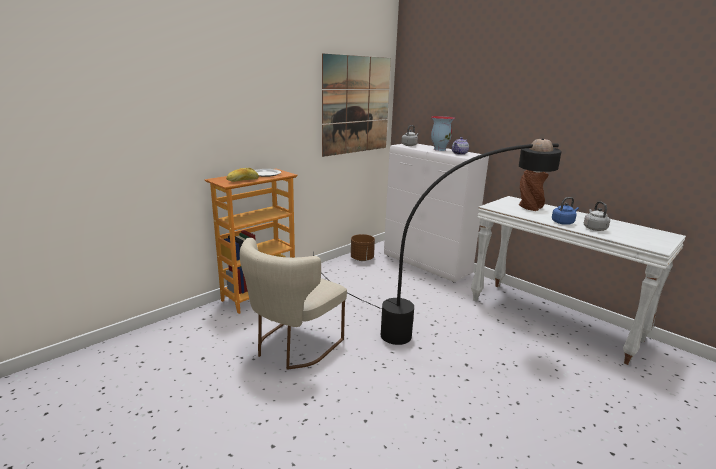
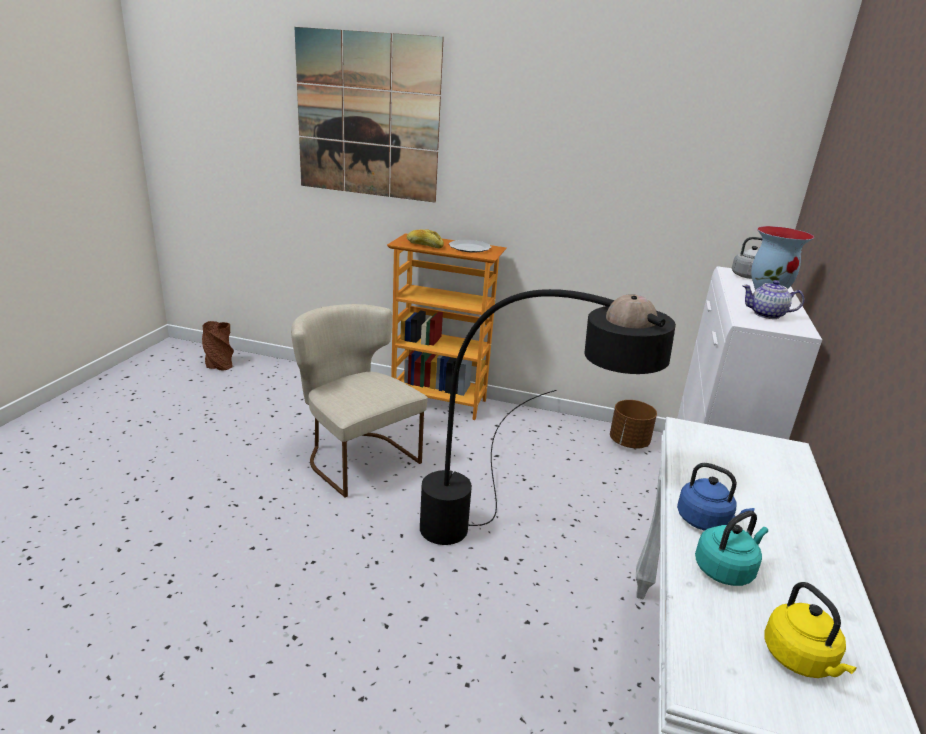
camera: 60 degrees right, 5 degrees up
beige chair [239,238,347,370] -> beige chair turned 45 degrees clockwise [291,304,428,497]
picture [322,53,391,157] -> picture moved to [294,27,444,203]
brown vase [519,170,549,211] -> brown vase moved to [202,321,234,371]
grey kettle [584,201,610,231] -> turquoise kettle [695,511,768,586]
none -> yellow kettle [764,582,857,678]

